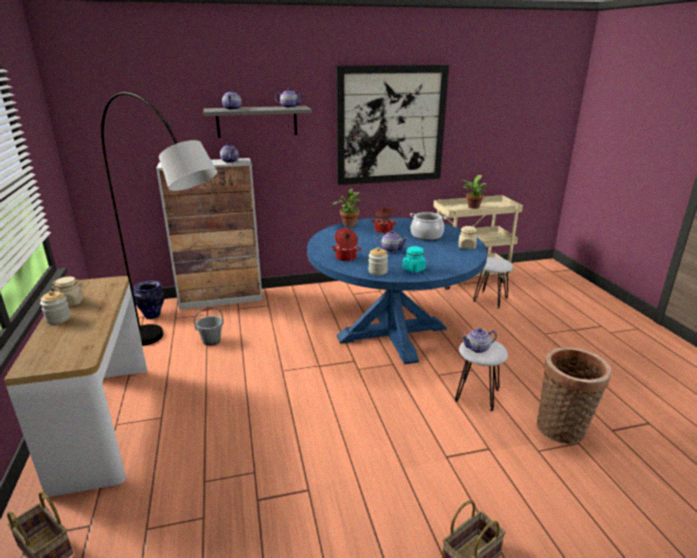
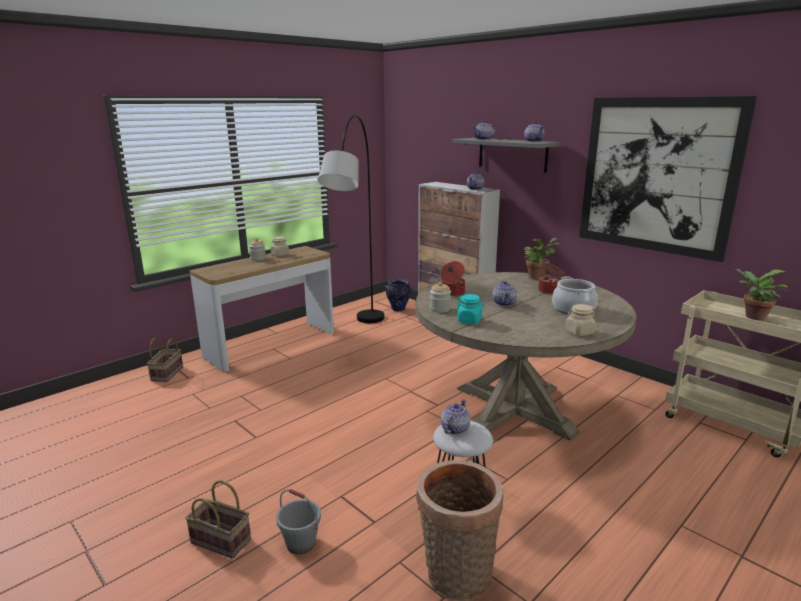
camera: 60 degrees right, 5 degrees down
grey bucket [194,307,224,346] -> grey bucket moved to [276,489,321,555]
blue dining table [307,217,488,365] -> beige dining table [415,272,637,441]
teapot [461,328,497,353] -> teapot turned 75 degrees clockwise [441,399,470,435]
white stool [473,257,513,308] -> none

